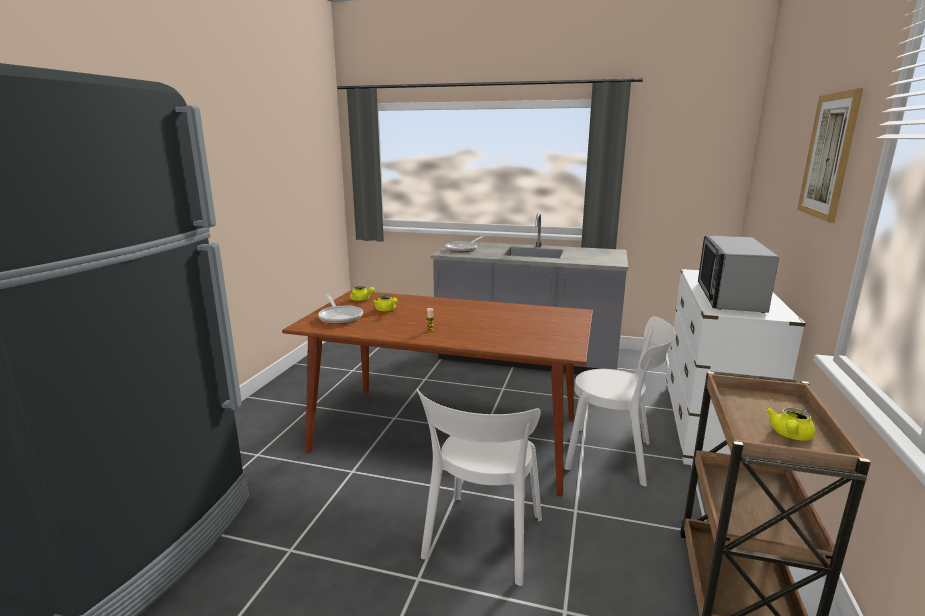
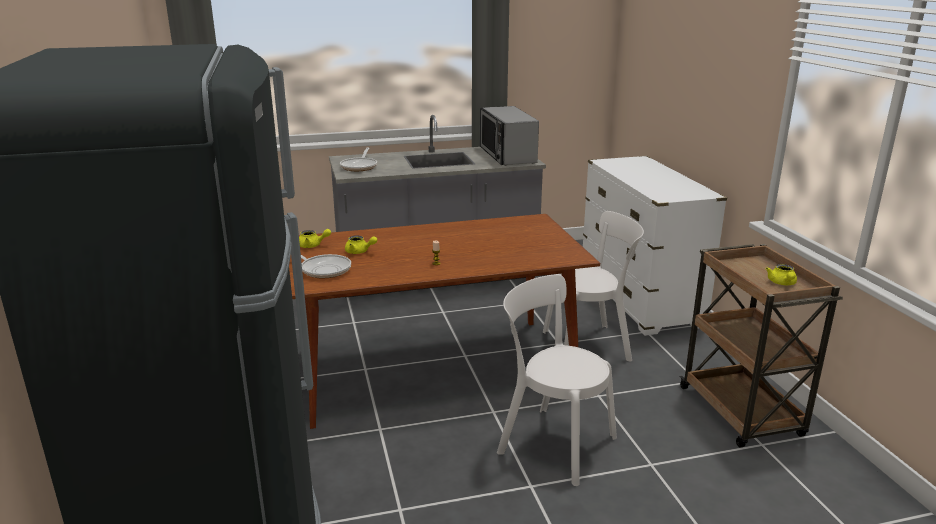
camera: 30 degrees left, 5 degrees up
white chair [417,389,542,586] -> white chair turned 135 degrees clockwise [497,275,617,486]
microwave [698,235,779,313] -> microwave moved to [480,106,539,166]
picture [797,88,863,223] -> none

